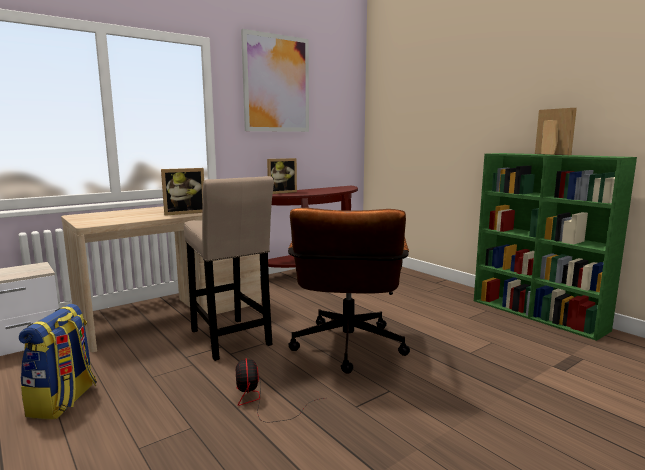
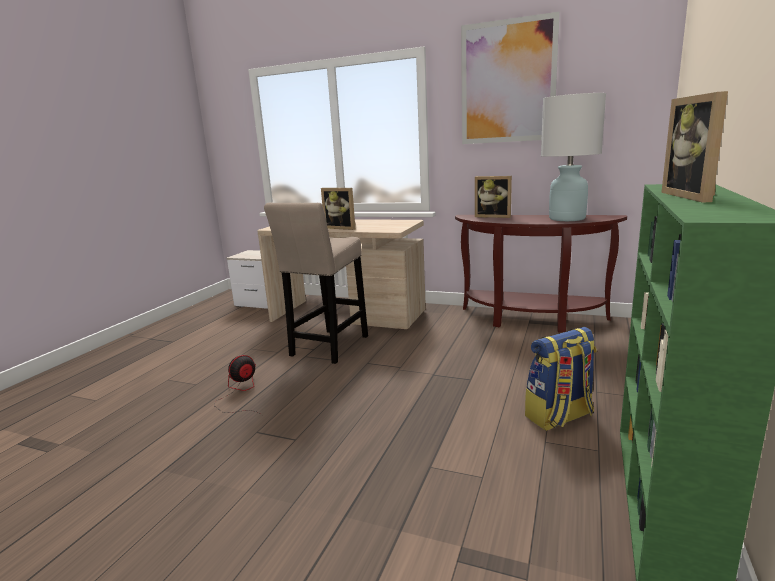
camera: 60 degrees right, 5 degrees up
backpack [19,304,97,419] -> backpack moved to [525,327,597,431]
brown office chair [288,208,410,374] -> none
picture frame [535,108,577,155] -> picture frame turned 150 degrees clockwise [661,91,728,203]
none -> white table lamp [541,93,606,221]

